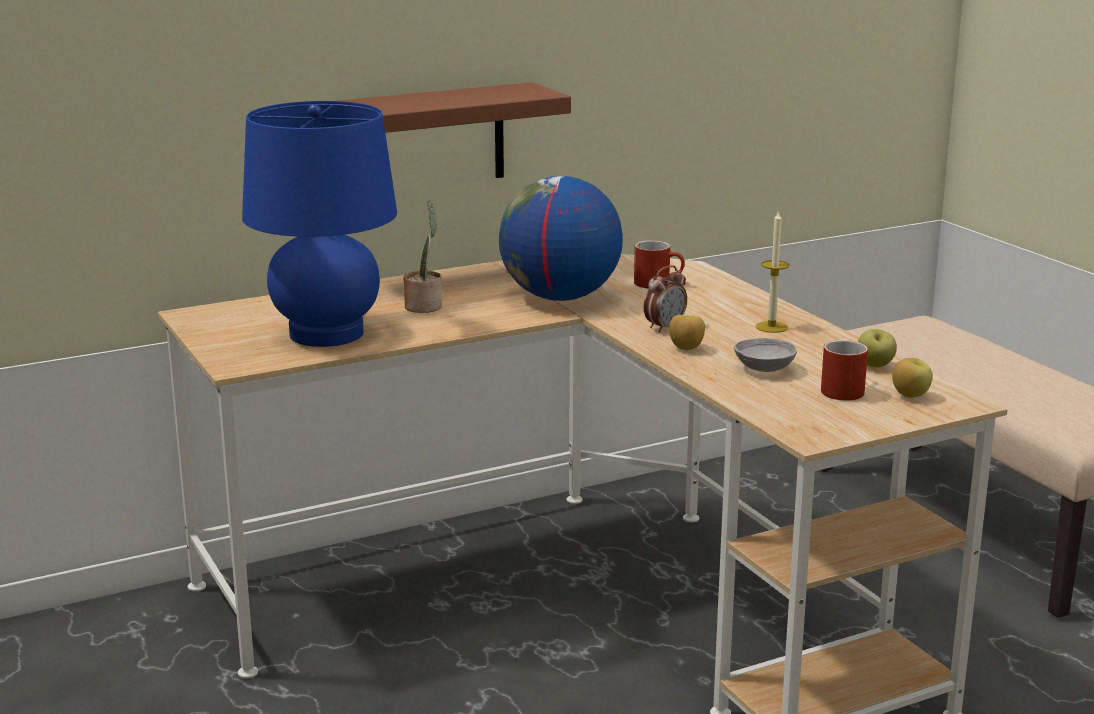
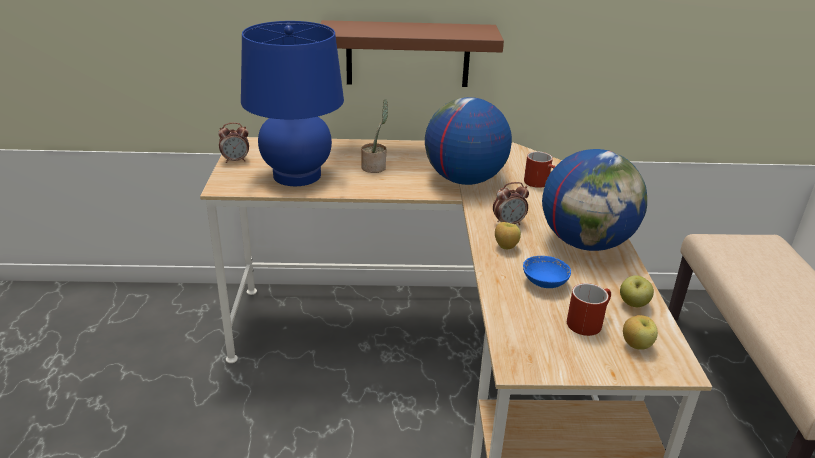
camera: 25 degrees right, 10 degrees up
grey bowl [734,338,797,372] -> blue bowl [523,256,571,288]
candle [756,210,789,333] -> globe [542,149,647,251]
none -> alarm clock [218,123,249,163]

